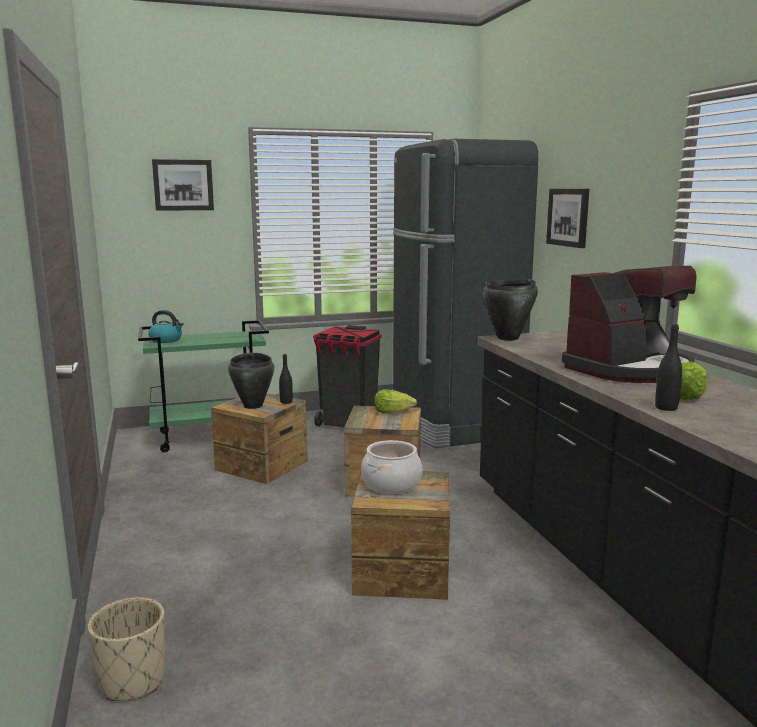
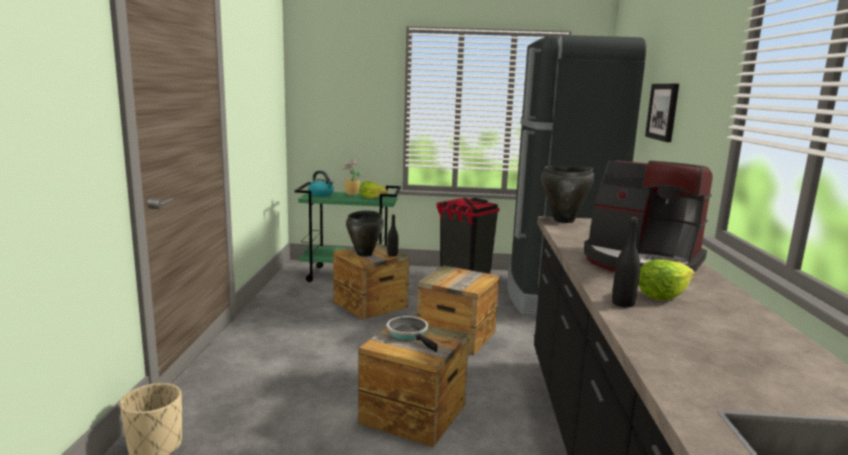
camera: 20 degrees right, 0 degrees up
picture [152,159,214,211] -> none
cooking pot [361,440,422,494] -> frying pan [387,316,438,352]
lettuce [375,389,417,414] -> lettuce moved to [359,181,388,198]
coffee machine [562,266,697,383] -> coffee machine turned 45 degrees clockwise [584,160,713,272]
none -> potted plant [342,159,362,195]

